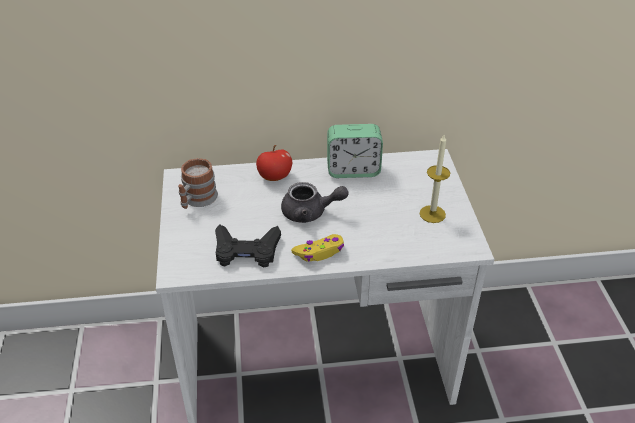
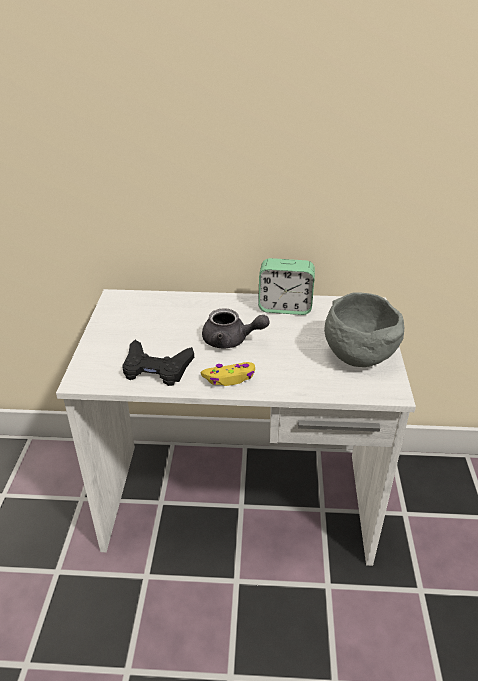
camera: 10 degrees right, 5 degrees down
mug [178,158,218,209] -> none
apple [256,145,292,181] -> none
candle [420,135,450,223] -> grey bowl [324,292,404,367]

